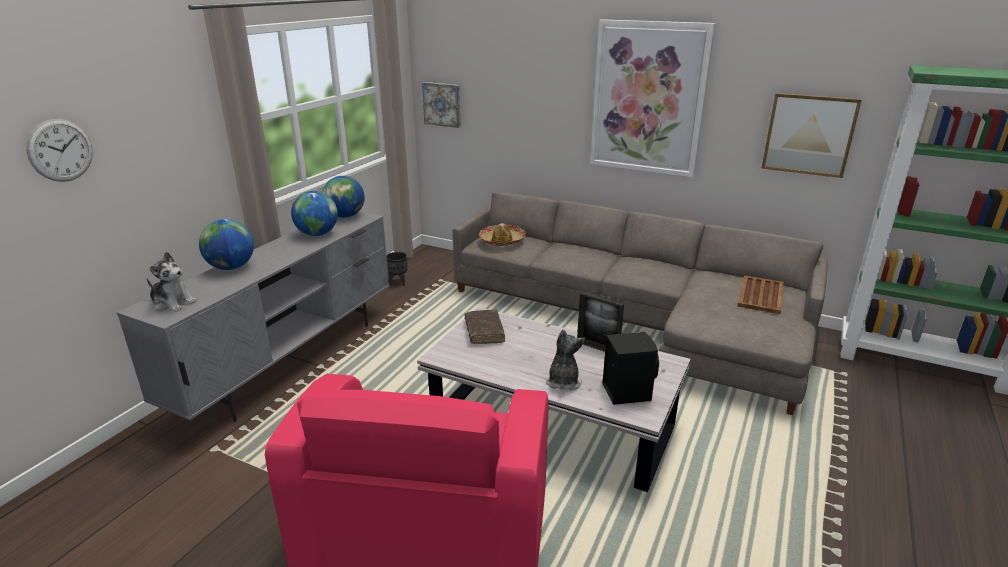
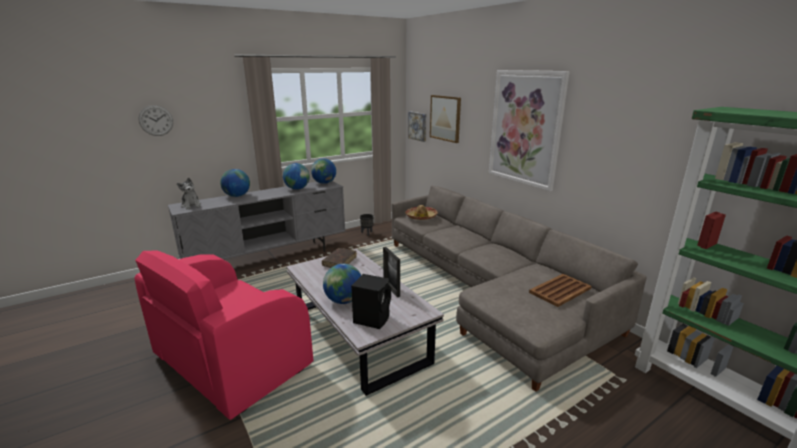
camera: 30 degrees right, 5 degrees down
plush toy [546,329,585,390] -> globe [323,264,361,304]
picture [761,93,862,178] -> picture moved to [430,95,461,143]

